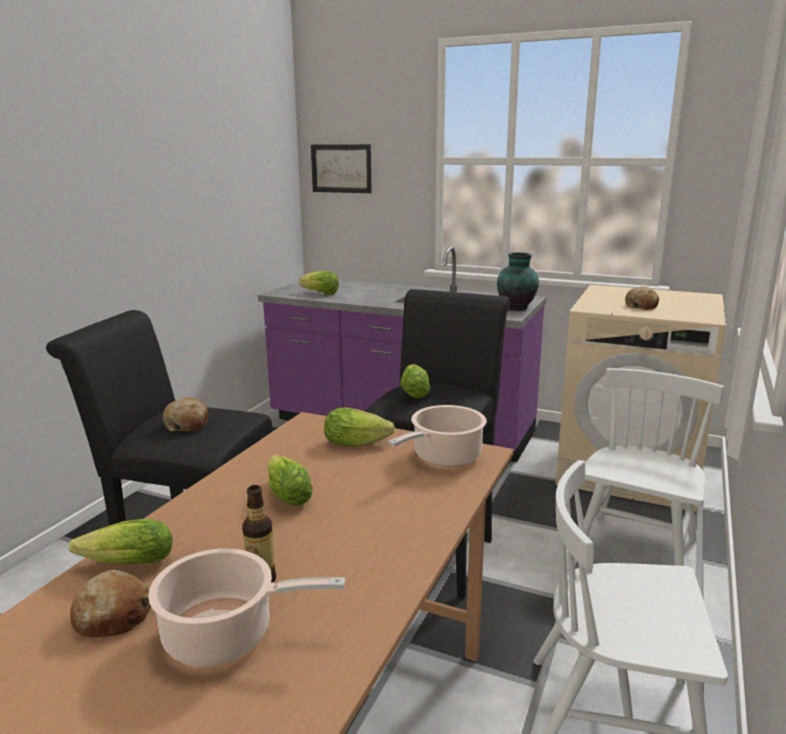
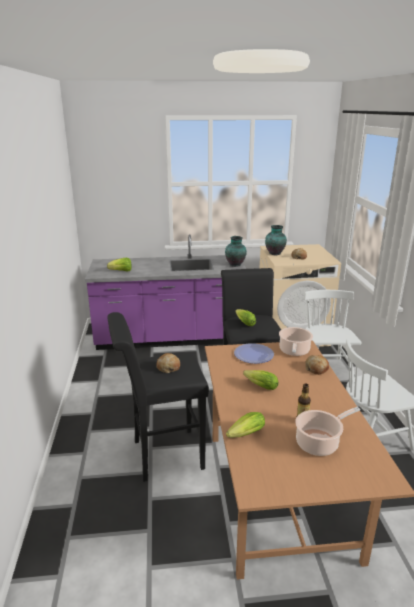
camera: 30 degrees left, 5 degrees up
bread [70,570,151,638] -> bread moved to [305,355,329,375]
picture [311,144,372,193] -> none
lettuce [324,408,395,447] -> plate [234,343,274,364]
none -> vase [265,225,287,255]

